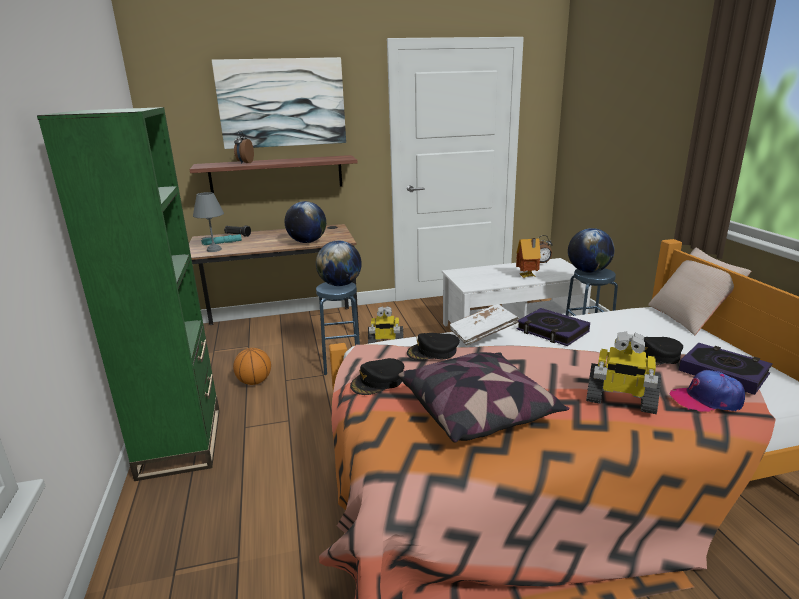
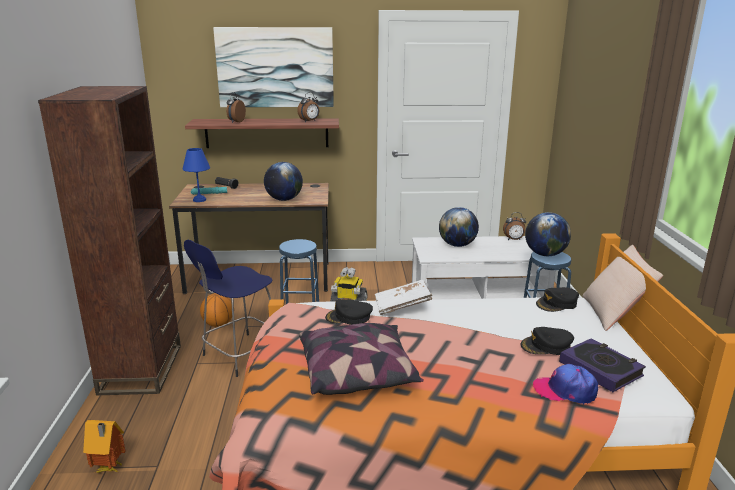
camera: 10 degrees right, 0 degrees up
green bookcase [37,107,220,481] -> brown bookcase [38,86,181,395]
grey table lamp [193,192,224,252] -> blue table lamp [183,148,210,202]
globe [316,241,362,286] -> globe moved to [439,207,479,247]
black cap [350,358,404,395] -> black cap moved to [536,287,579,312]
toy house [516,238,541,278] -> toy house moved to [83,420,125,473]
book [517,308,590,346] -> none
toy robot [586,332,661,414] -> none
none -> blue stool [184,240,273,377]
none -> alarm clock [297,92,319,122]

